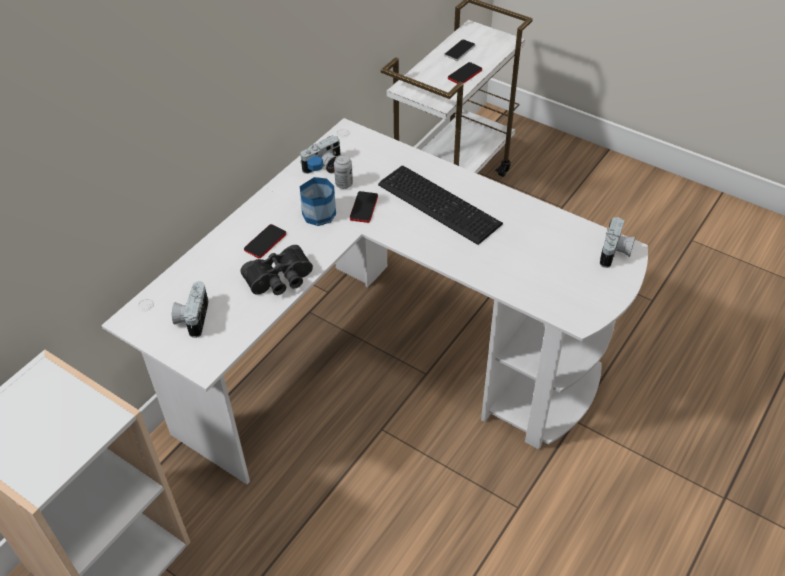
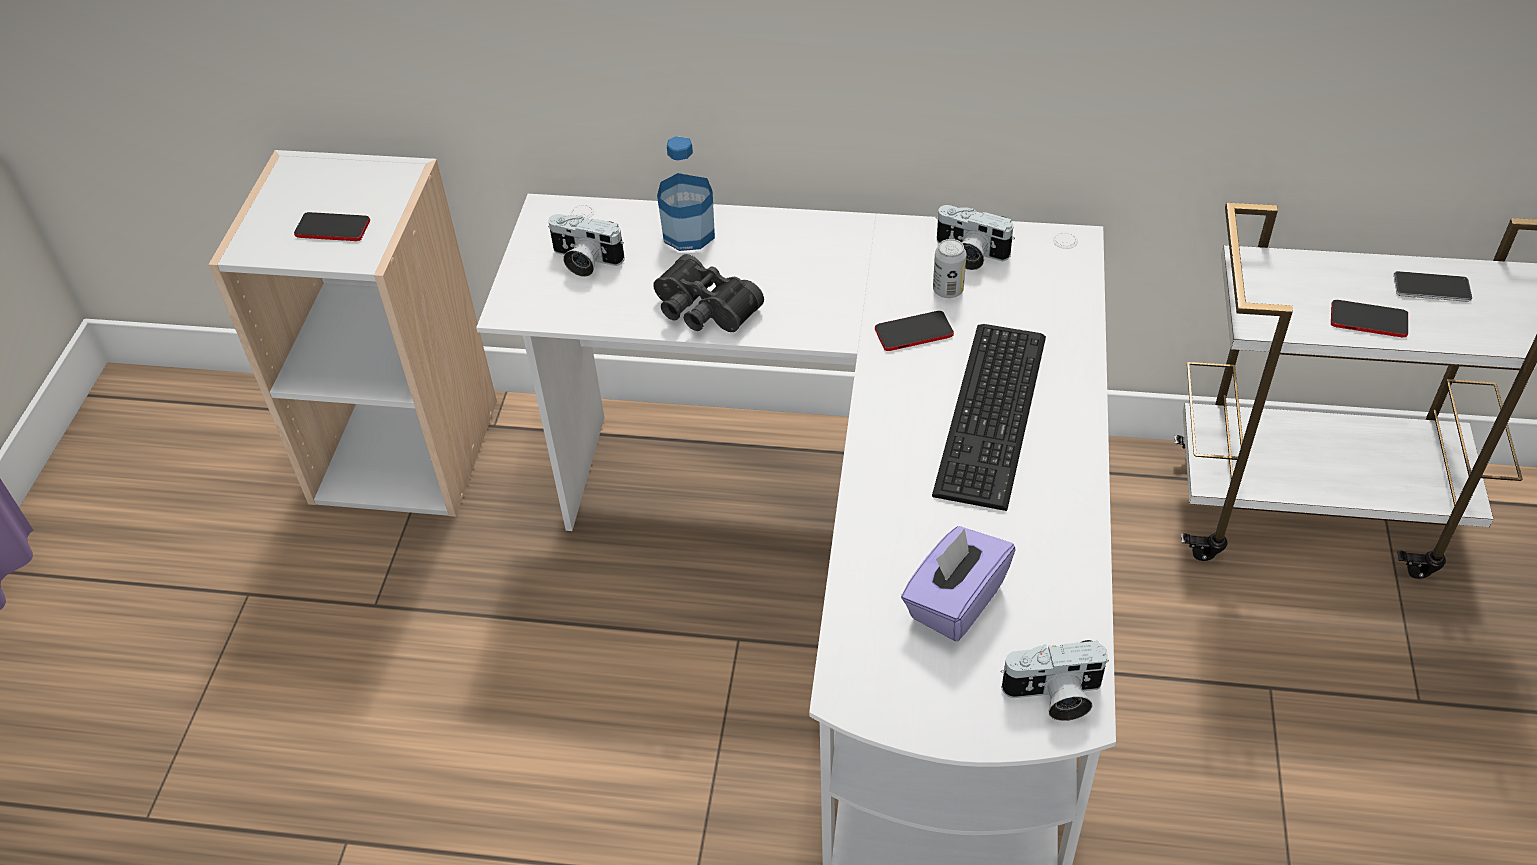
camera: 65 degrees right, 0 degrees up
camera [172,281,209,338] -> camera turned 135 degrees counterclockwise [548,214,625,277]
phone [244,224,286,258] -> phone moved to [294,212,370,241]
bottle [300,156,336,226] -> bottle moved to [657,136,715,251]
none -> purple tissue box [901,526,1016,641]

